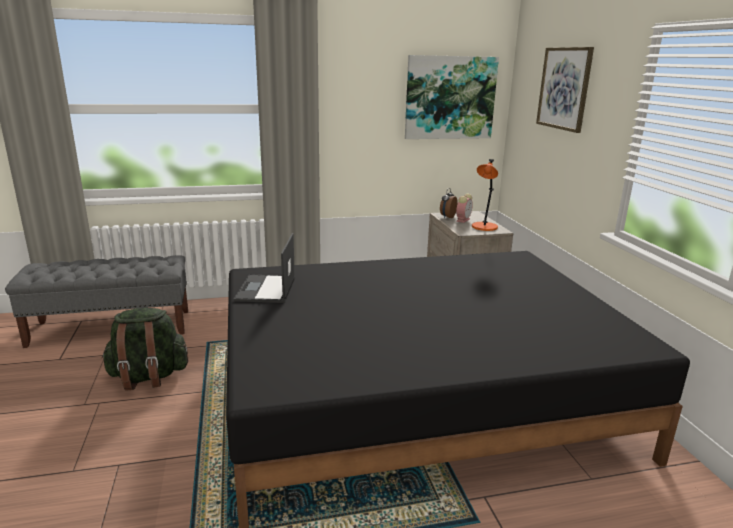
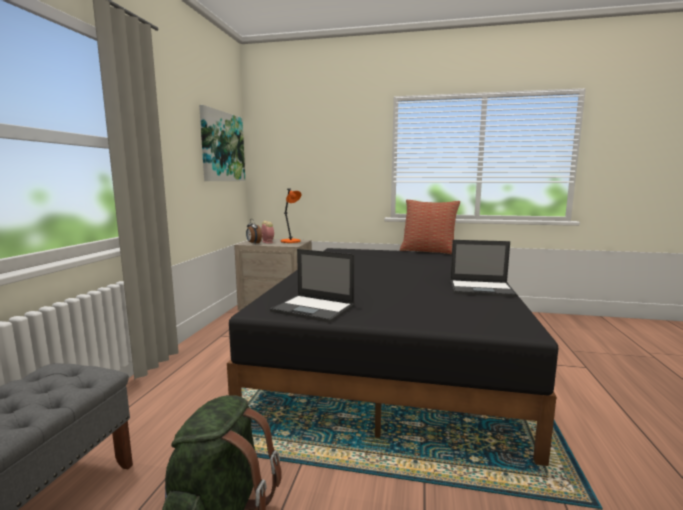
camera: 65 degrees left, 10 degrees down
picture [536,47,594,133] -> none
none -> pillow [400,200,460,255]
none -> laptop [450,240,517,297]

